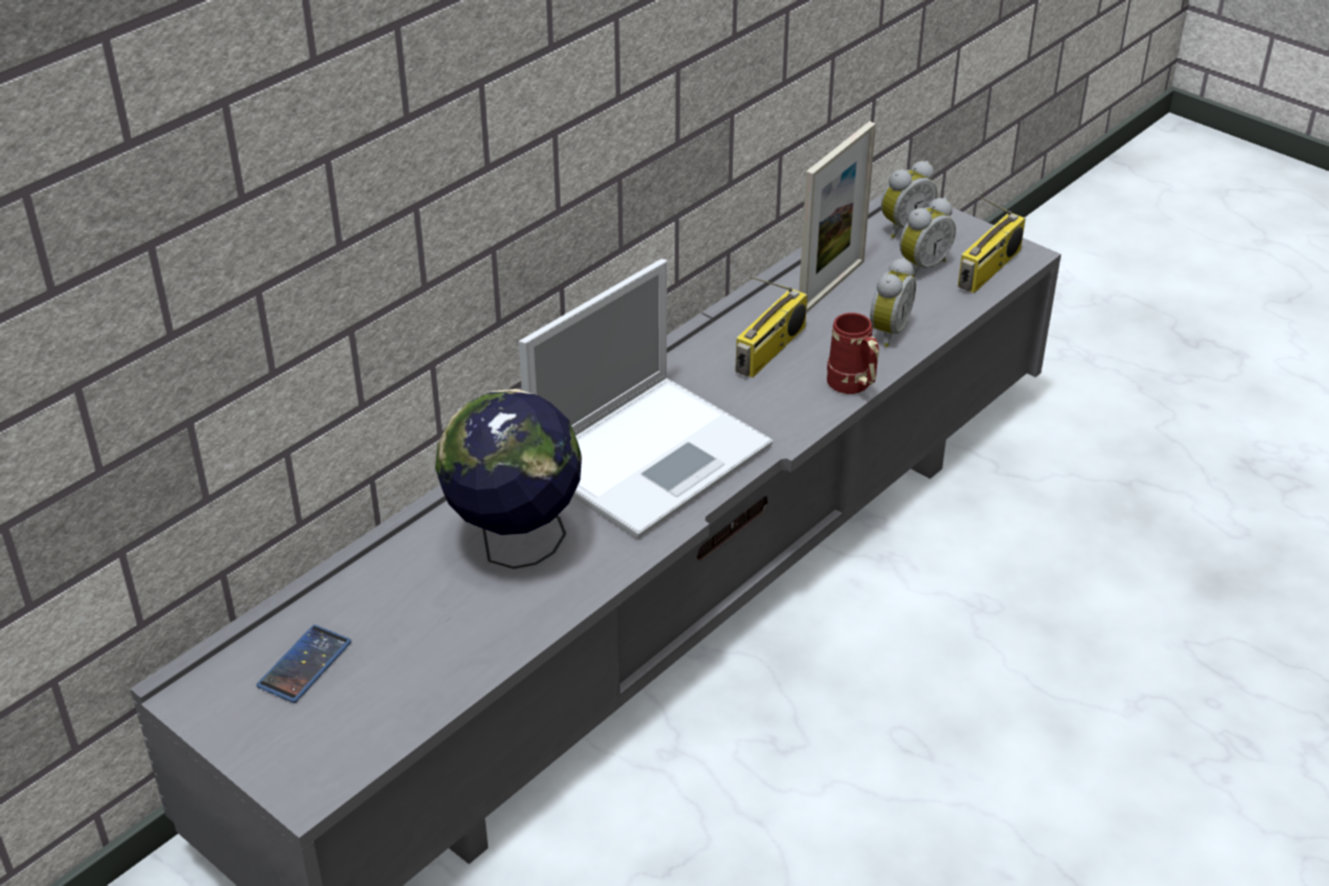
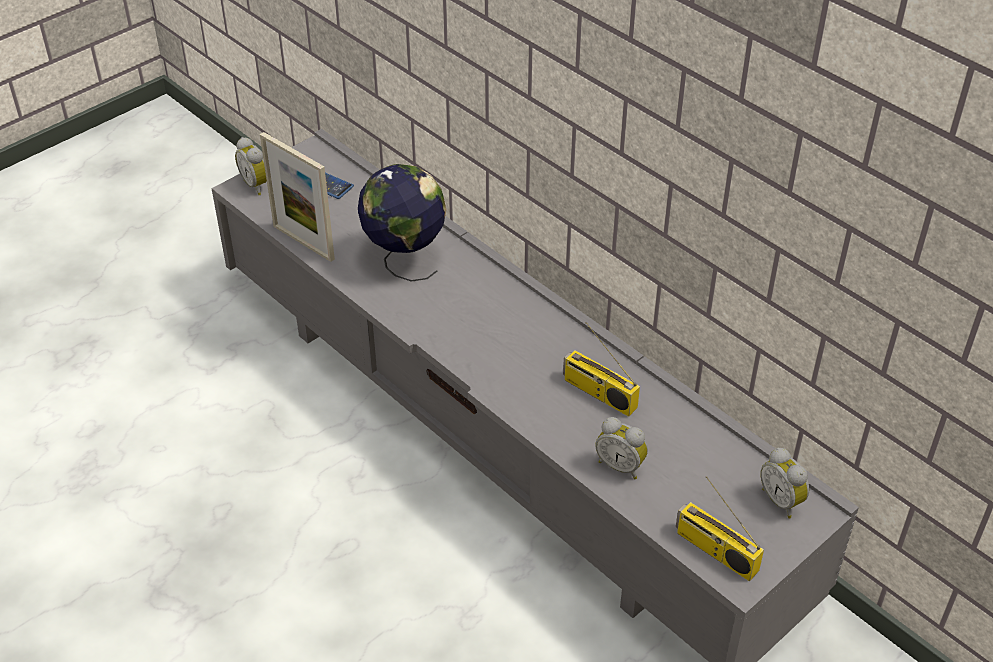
camera: 95 degrees right, 5 degrees up
laptop [519,259,773,539] -> none
picture frame [799,121,876,313] -> picture frame moved to [260,132,335,262]
red mug [827,313,879,394] -> none
alarm clock [900,198,956,277] -> alarm clock moved to [235,137,267,195]

